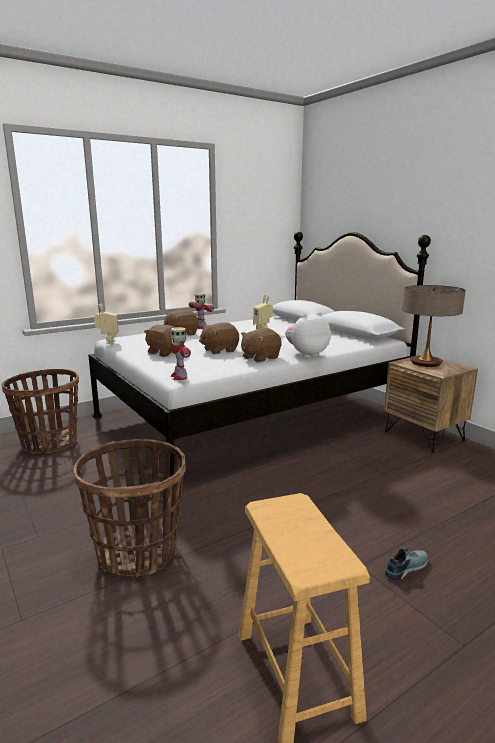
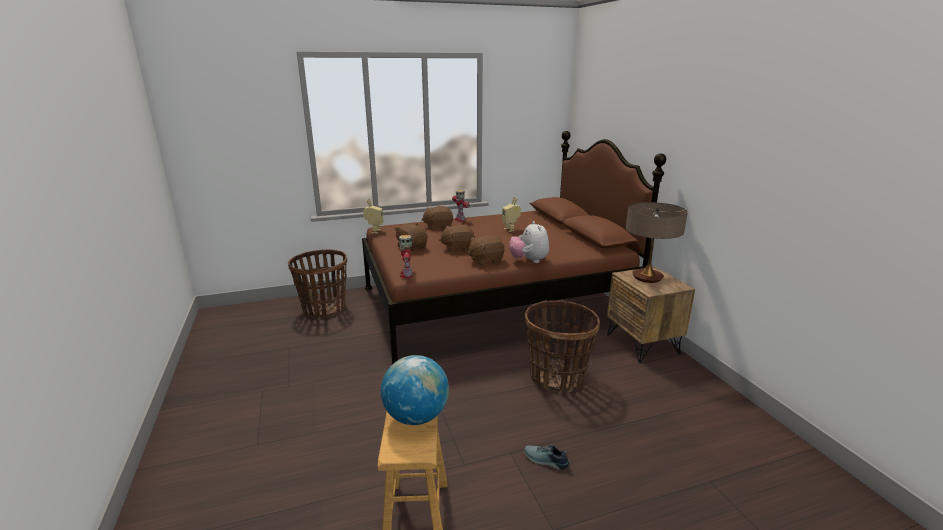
camera: 15 degrees right, 5 degrees up
basket [74,439,186,577] -> basket moved to [525,300,600,392]
white bed [88,232,431,476] -> brown bed [362,131,666,365]
plush toy [285,312,331,358] -> plush toy turned 90 degrees counterclockwise [509,221,549,263]
shoe [385,548,428,581] -> shoe turned 135 degrees counterclockwise [524,444,569,470]
none -> globe [381,355,449,425]

